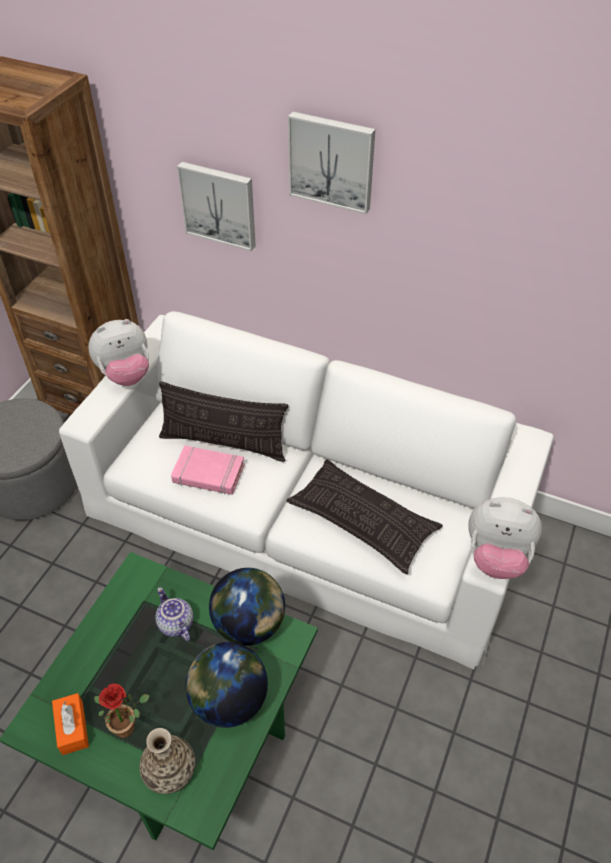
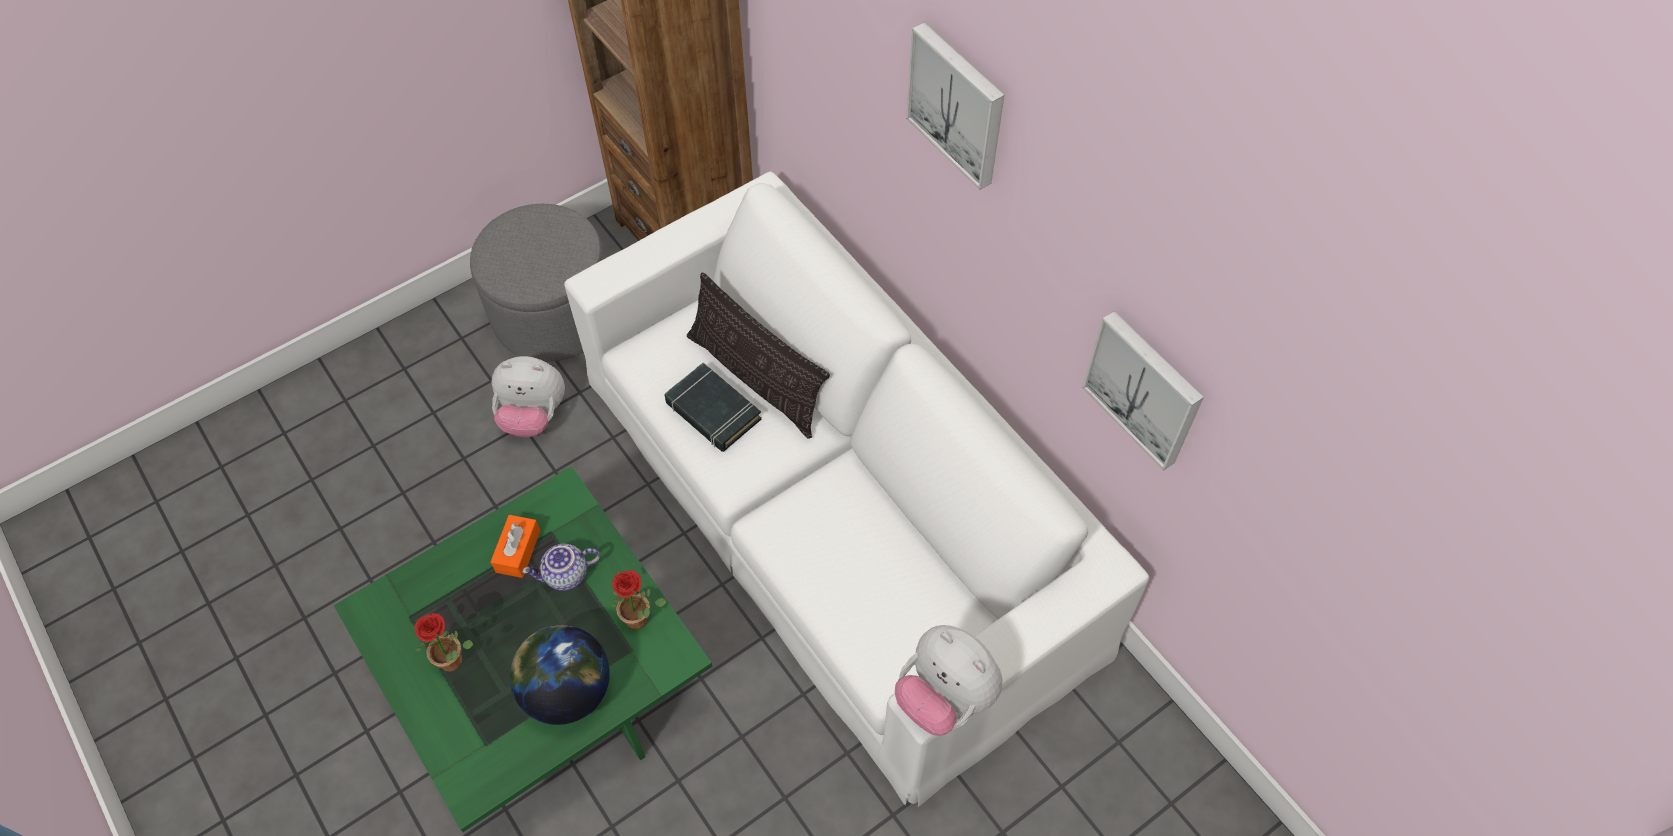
camera: 30 degrees right, 10 degrees up
orange tissue box [52,693,89,755] -> orange tissue box moved to [490,515,540,578]
plush toy [88,319,149,386] -> plush toy moved to [492,356,565,437]
vase [139,728,195,794] -> none
teapot [155,587,193,641] -> teapot turned 105 degrees counterclockwise [522,544,600,591]
pink book [171,445,245,495] -> black book [665,363,761,452]
picture [177,162,256,251] -> picture moved to [1082,311,1204,470]
globe [209,568,285,646] -> potted plant [610,570,666,630]
pillow [286,459,443,574] -> none

